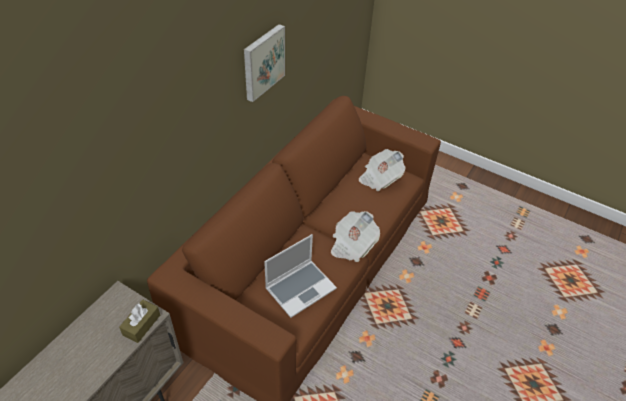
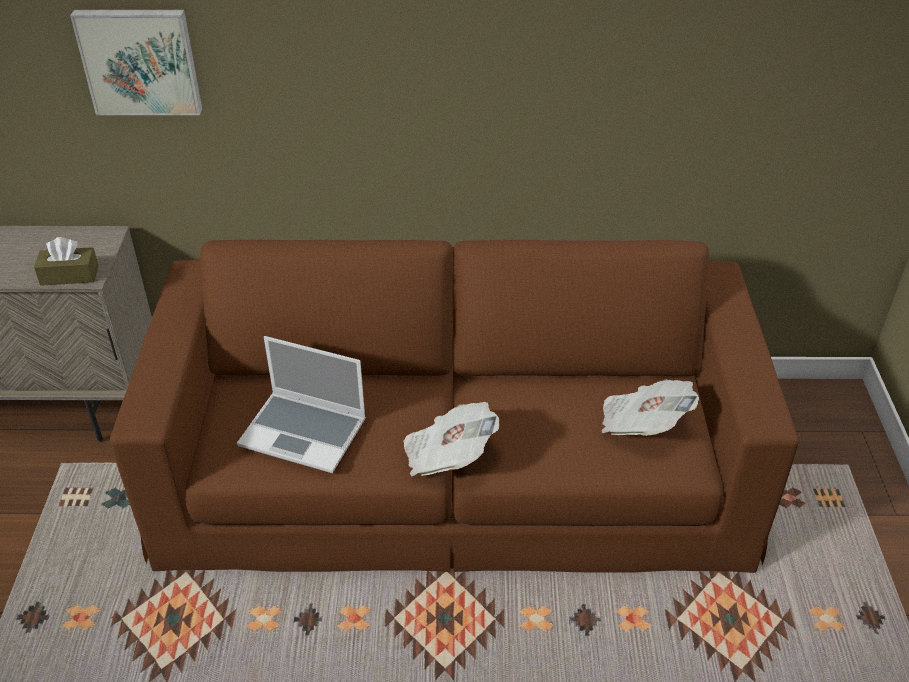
camera: 60 degrees right, 5 degrees down
picture [244,24,285,102] -> picture moved to [70,10,202,115]

